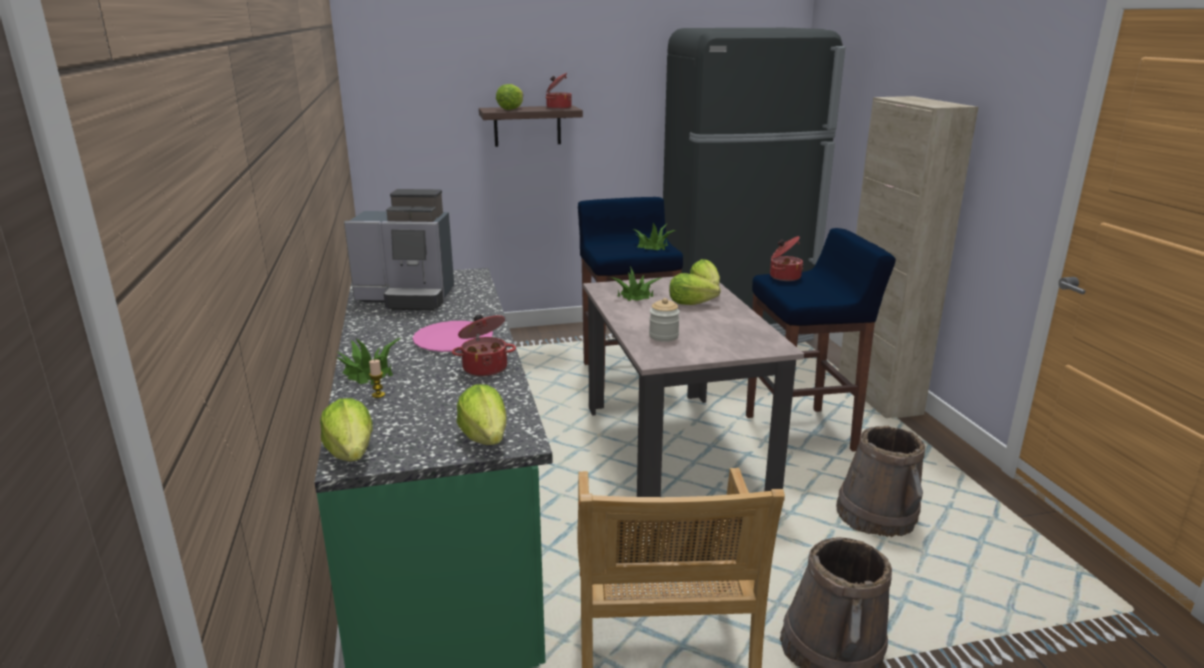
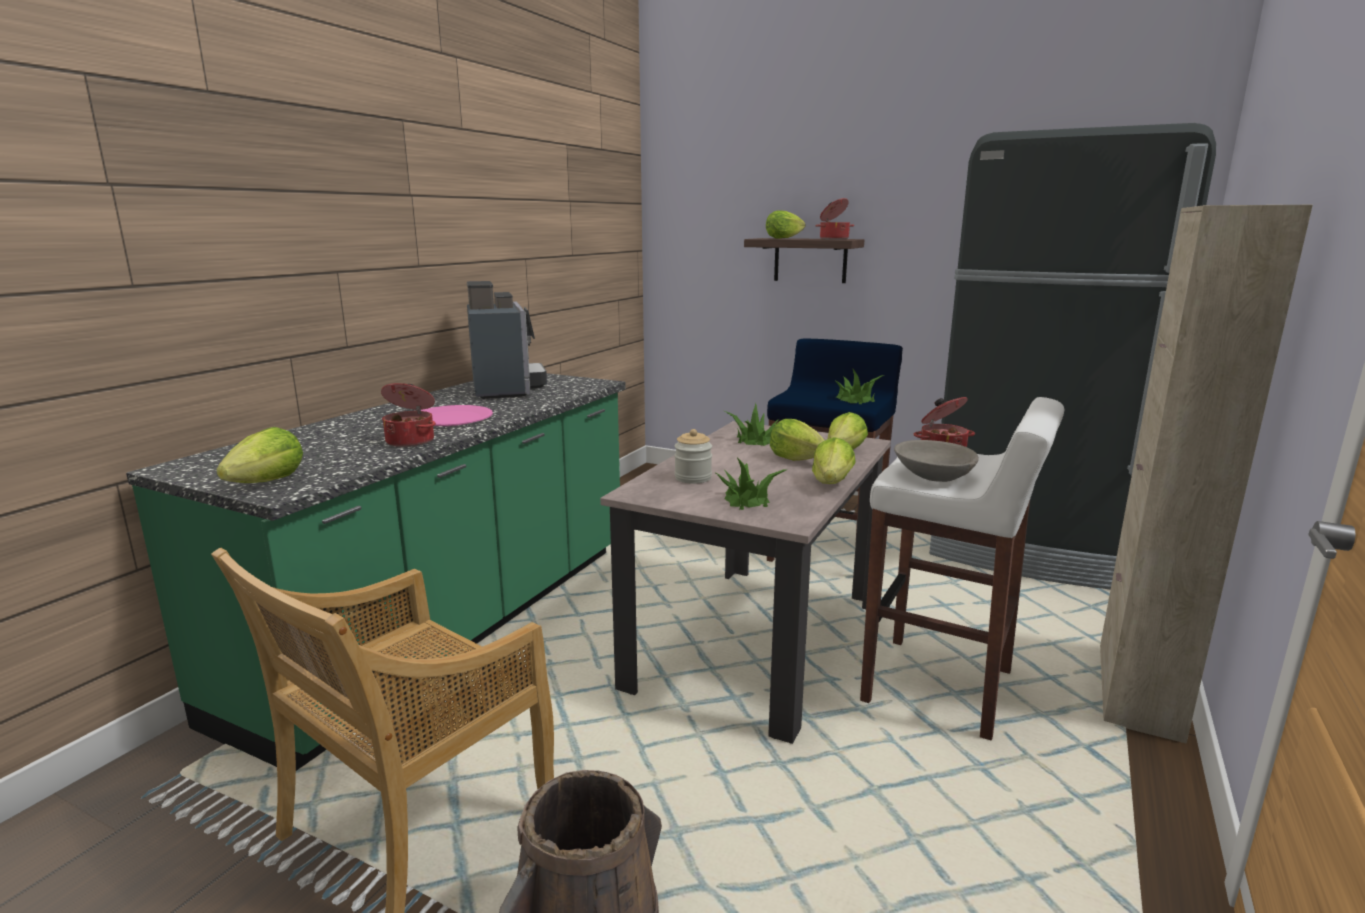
camera: 40 degrees right, 5 degrees down
lettuce [320,398,373,461] -> lettuce moved to [812,437,856,484]
potted plant [335,338,401,385] -> potted plant moved to [714,458,786,510]
coffee machine [344,189,454,311] -> coffee machine turned 150 degrees counterclockwise [467,281,547,399]
candle [369,360,385,398] -> none
blue stool [746,228,896,452] -> white stool [860,397,1064,741]
brown bucket [836,426,925,537] -> none
none -> grey bowl [894,440,979,482]

